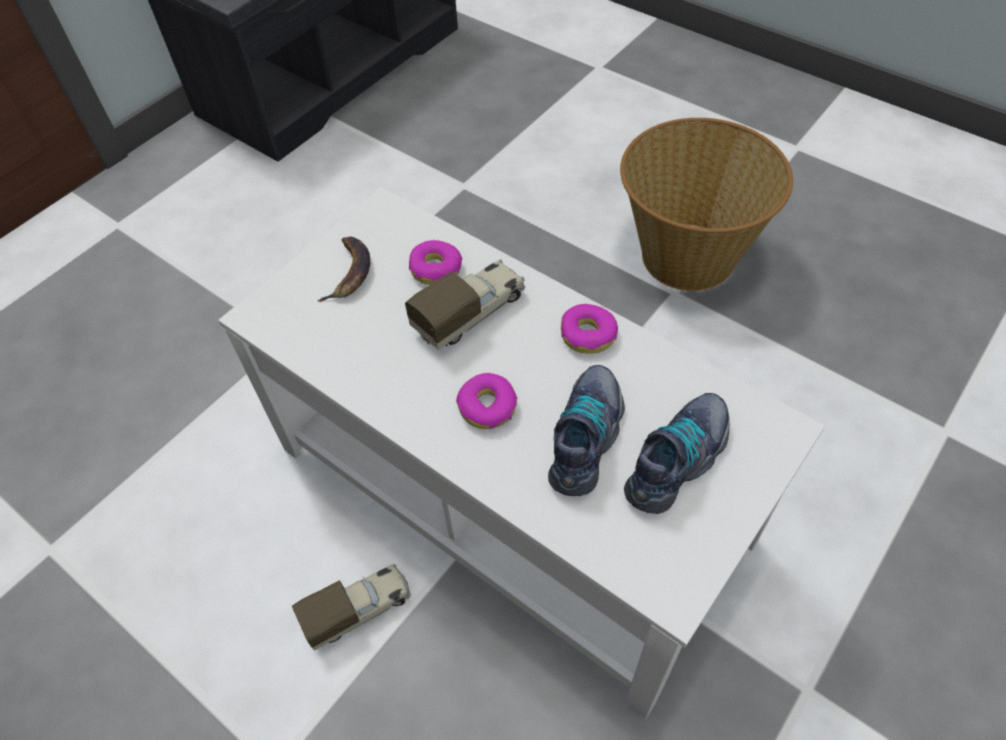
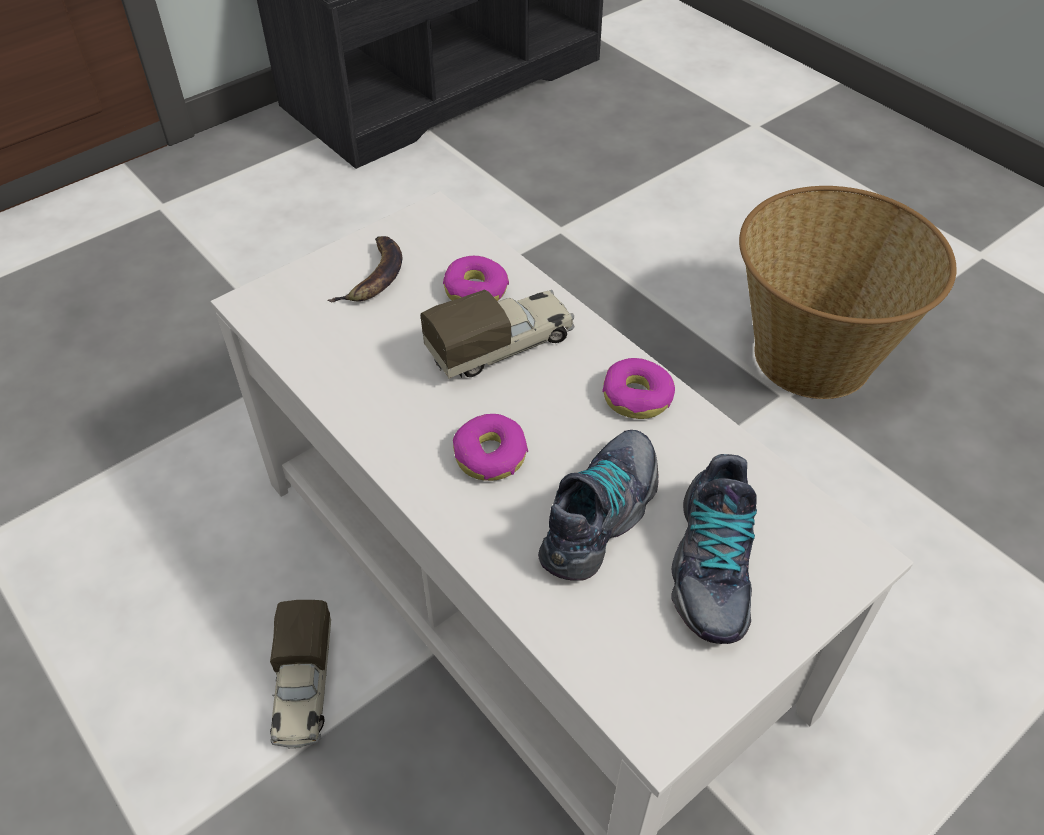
camera: 10 degrees right, 5 degrees down
toy truck [292,564,411,651] -> toy truck turned 105 degrees clockwise [270,600,331,748]
shoe [624,393,730,514] -> shoe turned 135 degrees clockwise [672,454,757,644]

